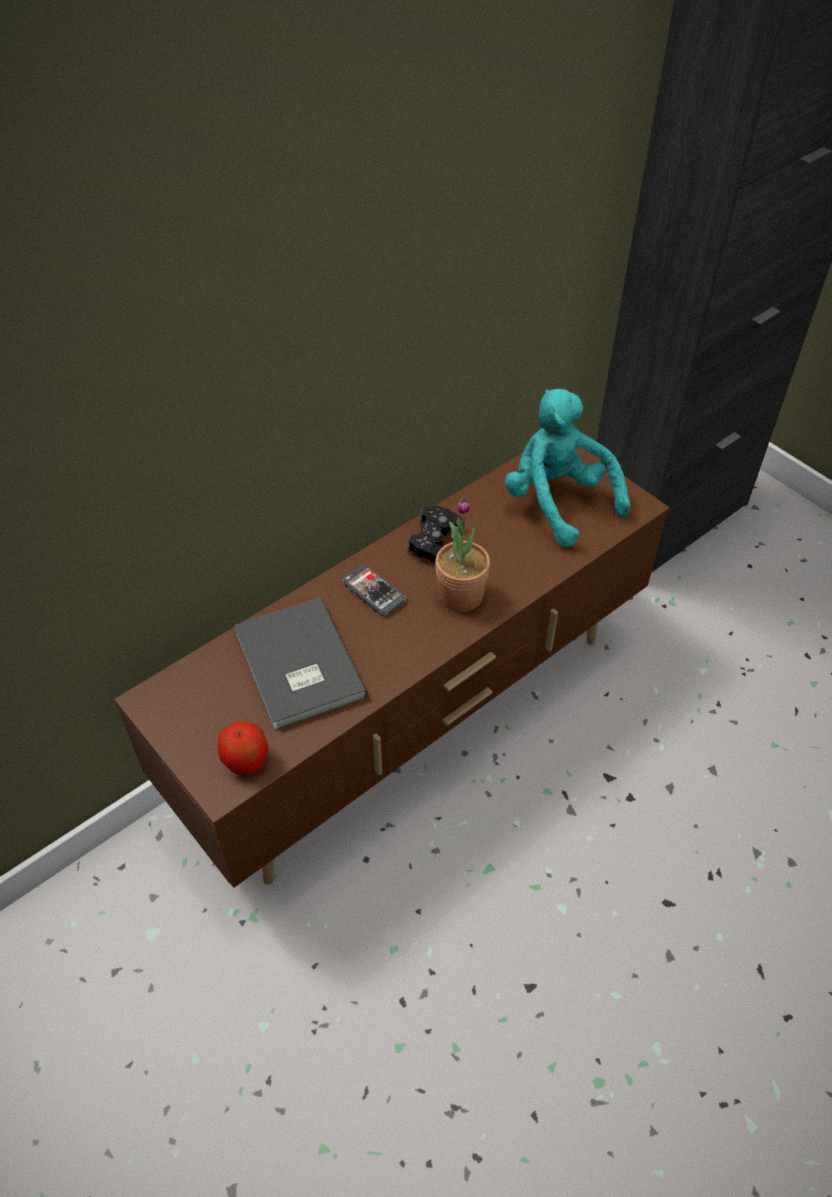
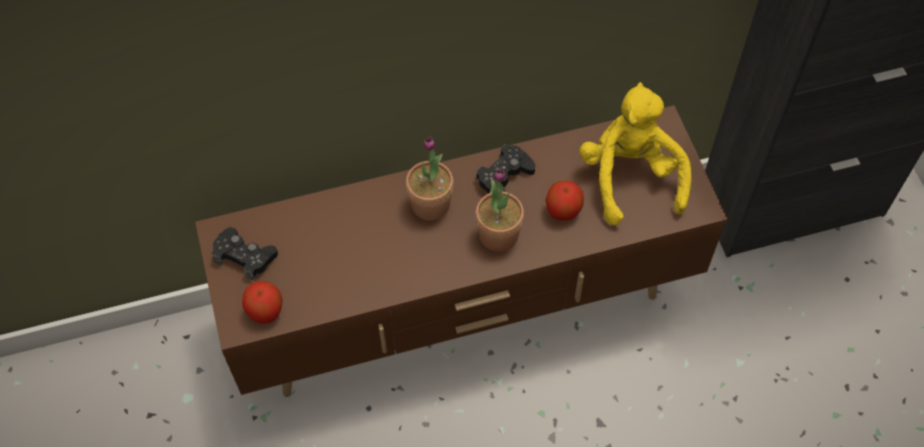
camera: 25 degrees right, 10 degrees up
grey book [234,597,367,730] -> none
phone [342,565,406,616] -> potted plant [406,136,453,221]
turquoise plush toy [505,389,630,547] -> yellow plush toy [579,82,692,225]
none -> black game controller [212,227,278,281]
none -> apple [545,181,584,221]

